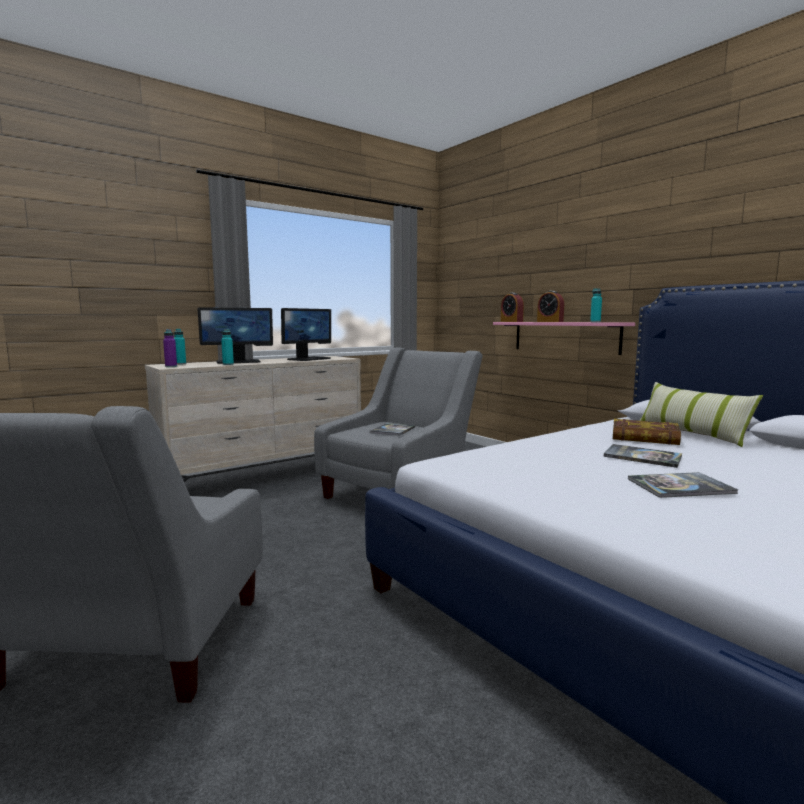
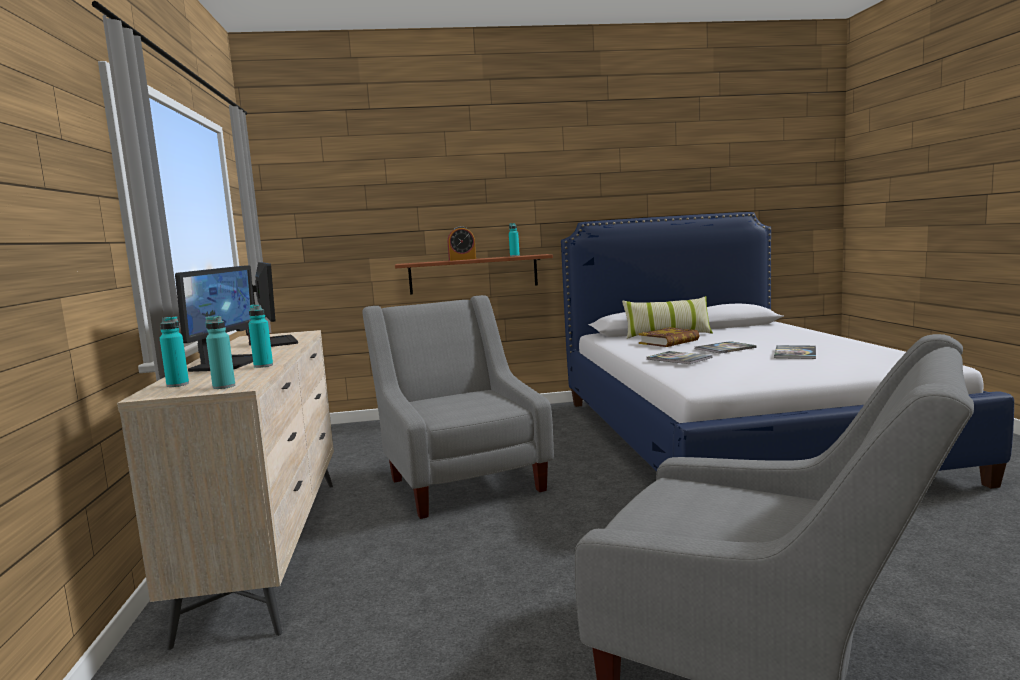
camera: 60 degrees left, 0 degrees up
purple bottle [163,329,177,367] -> turquoise bottle [205,316,235,389]
book [370,423,415,436] -> book moved to [647,351,712,364]
pink shelf [493,322,635,355] -> brown shelf [395,254,553,294]
alarm clock [501,293,524,322] -> none

